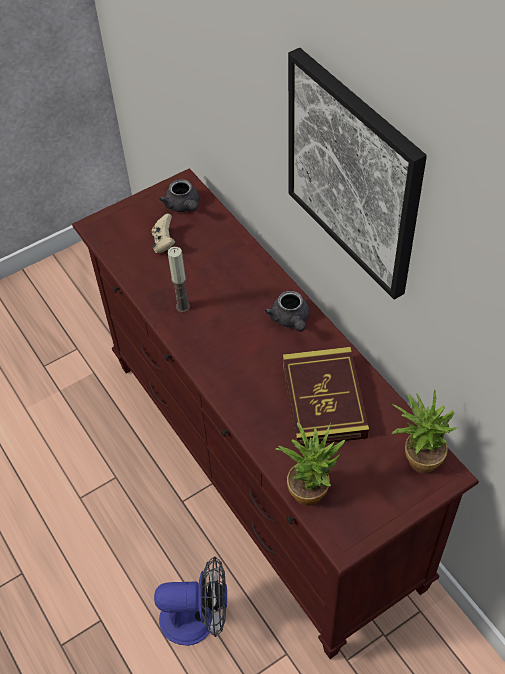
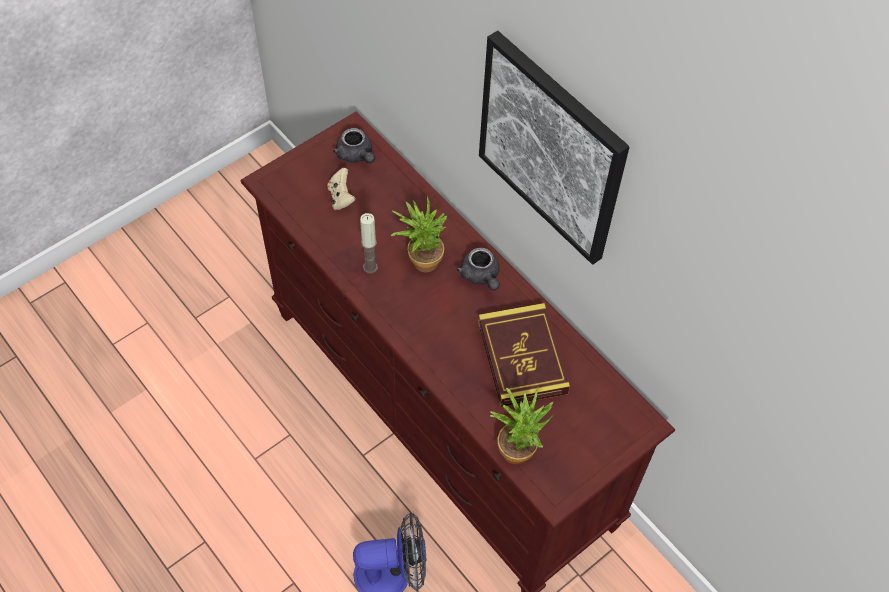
camera: 10 degrees left, 5 degrees up
potted plant [392,390,457,473] -> potted plant moved to [391,196,447,272]

